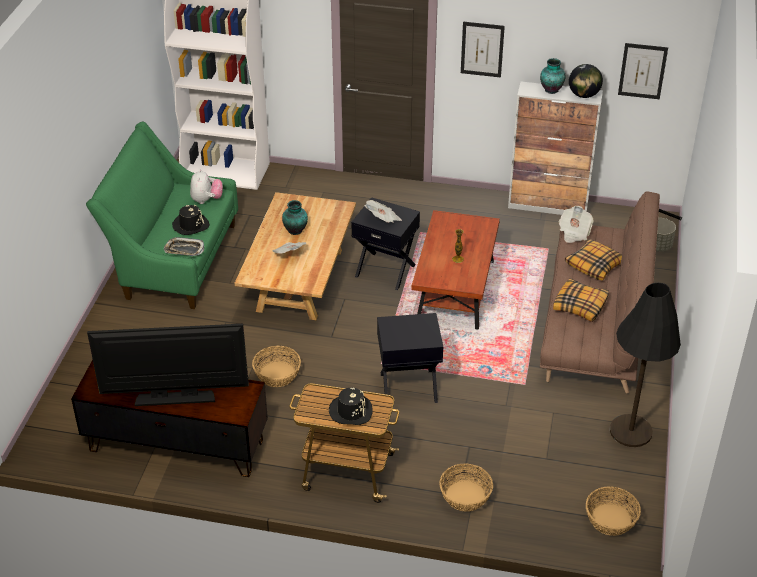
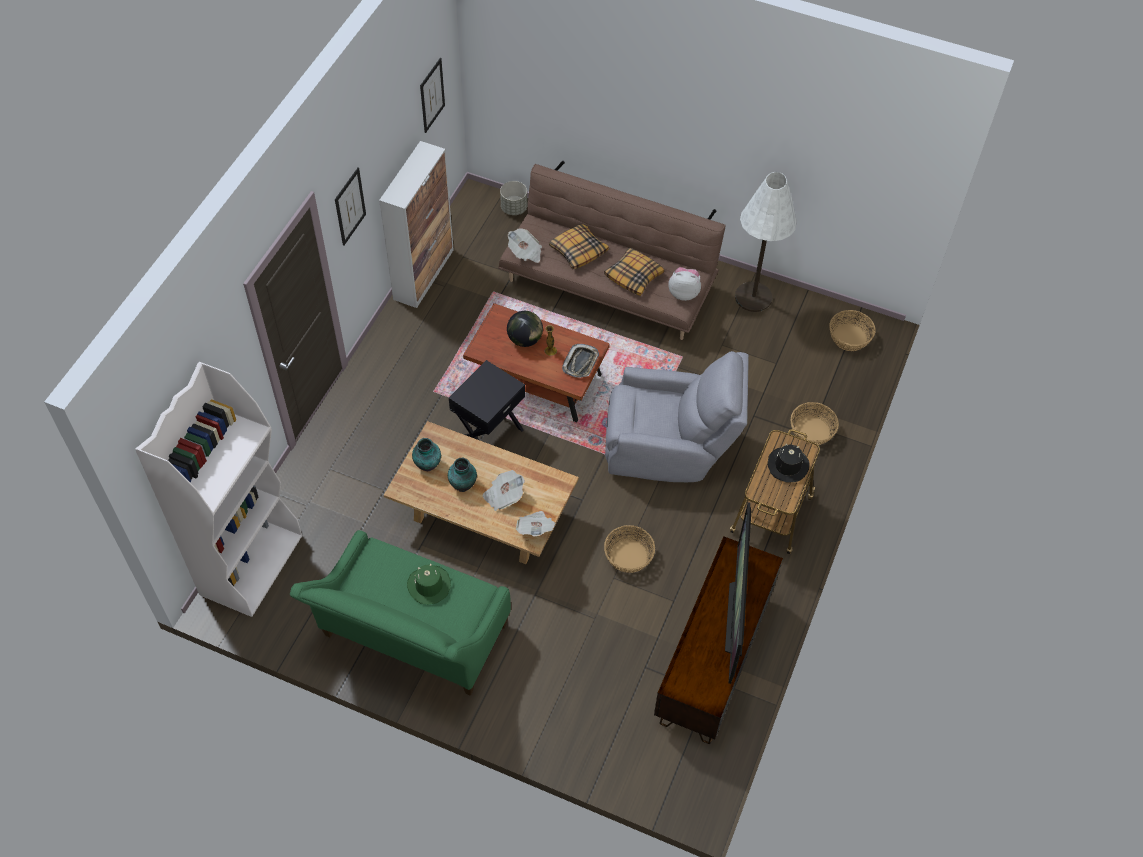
camera: 80 degrees left, 15 degrees up
tray [164,237,204,256] -> tray moved to [562,344,599,378]
black hat [172,205,210,235] -> green hat [407,564,451,604]
plush toy [190,169,223,204] -> plush toy moved to [668,267,701,301]
newspaper [364,200,402,223] -> newspaper moved to [516,511,556,537]
black side table [377,313,443,403] -> grey armchair [605,351,749,482]
vase [540,58,565,94] -> vase moved to [412,438,441,471]
globe [569,64,603,98] -> globe moved to [507,311,543,347]
black floor lamp [610,283,681,447] -> white floor lamp [735,172,797,312]

